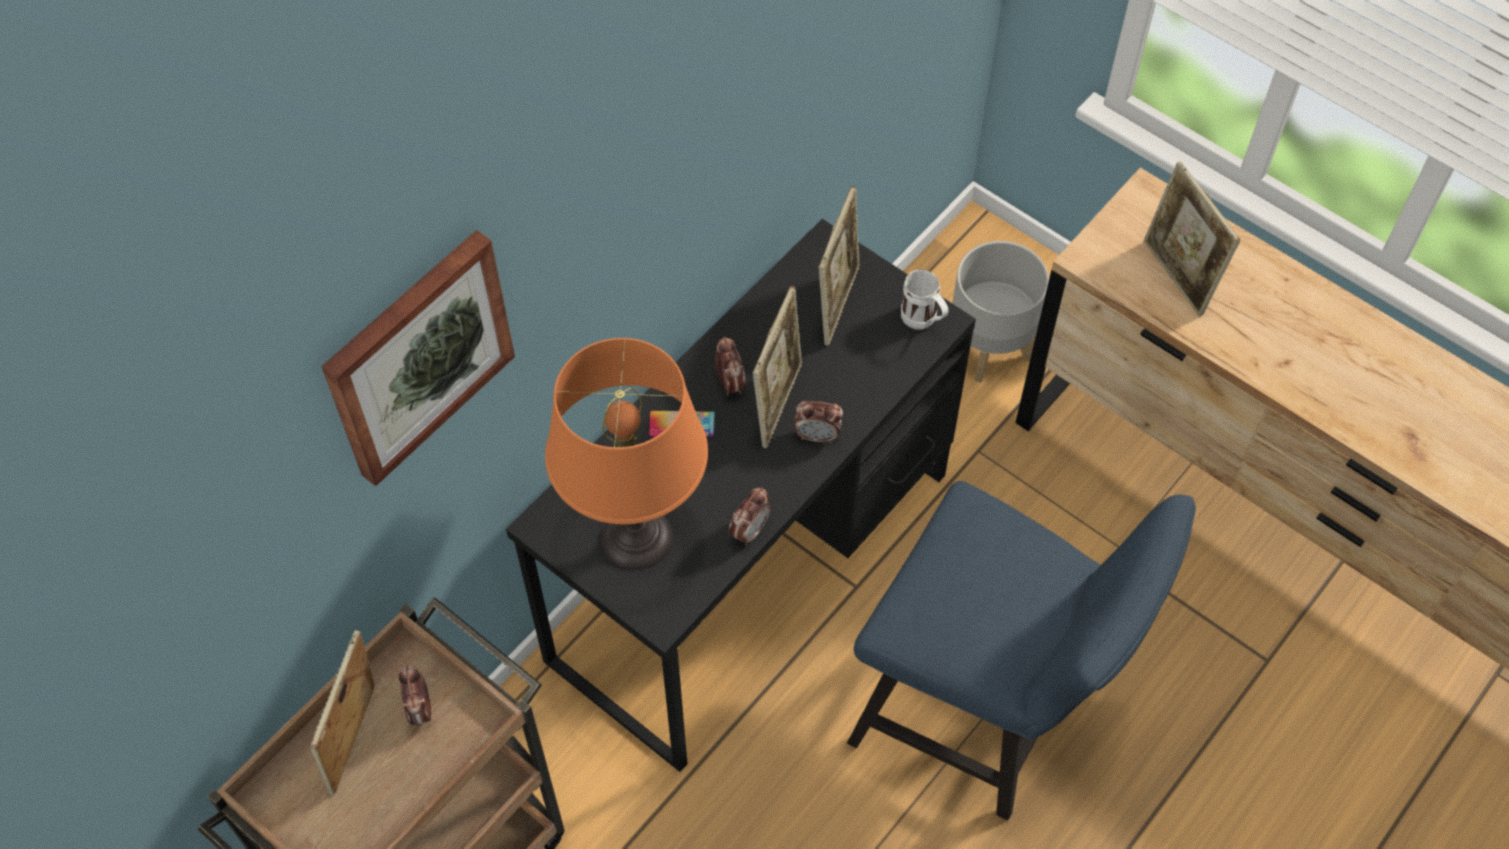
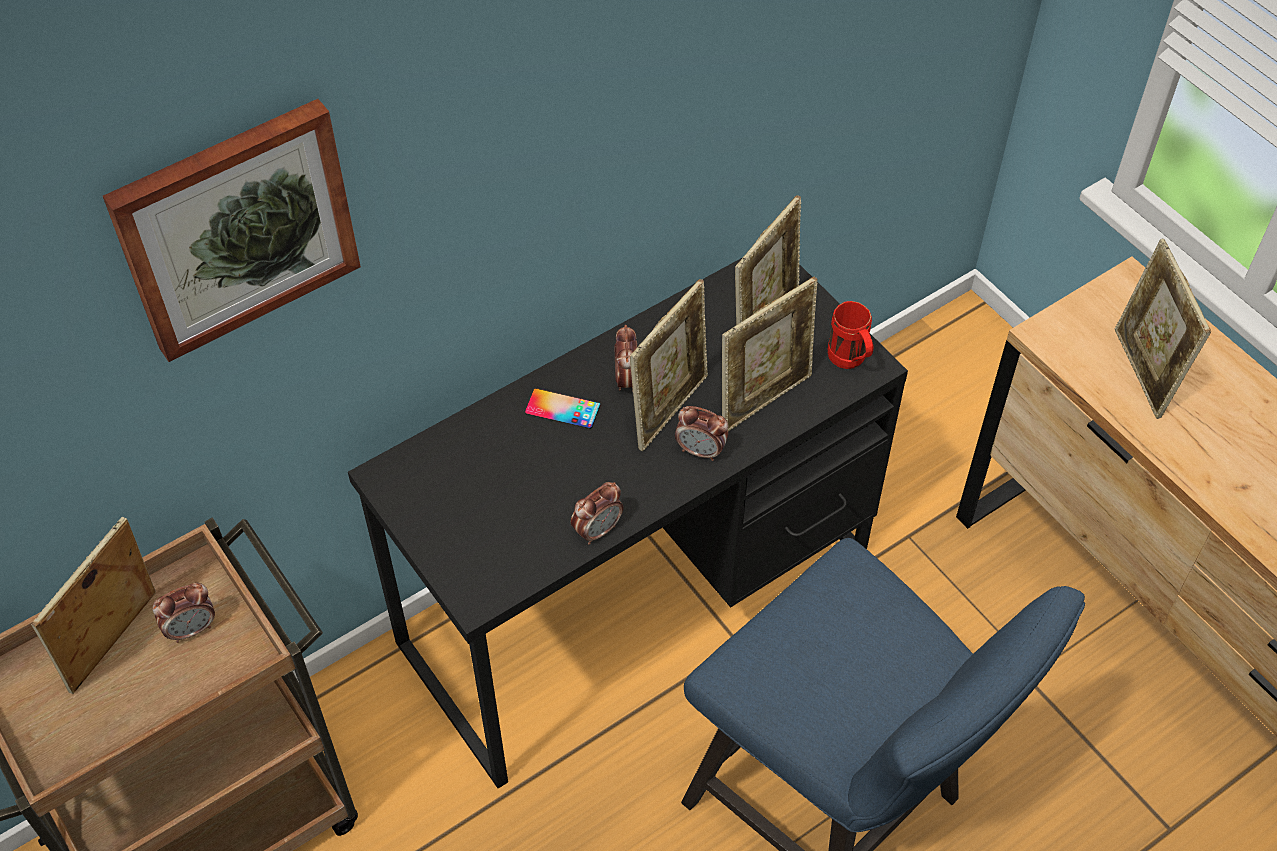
camera: 15 degrees right, 5 degrees down
alarm clock [399,665,431,725] -> alarm clock turned 120 degrees counterclockwise [153,583,215,643]
orange table lamp [545,338,708,570] -> none
white mug [901,269,949,330] -> red mug [827,301,873,369]
grey planter [952,241,1049,383] -> none
none -> picture frame [722,277,818,431]

